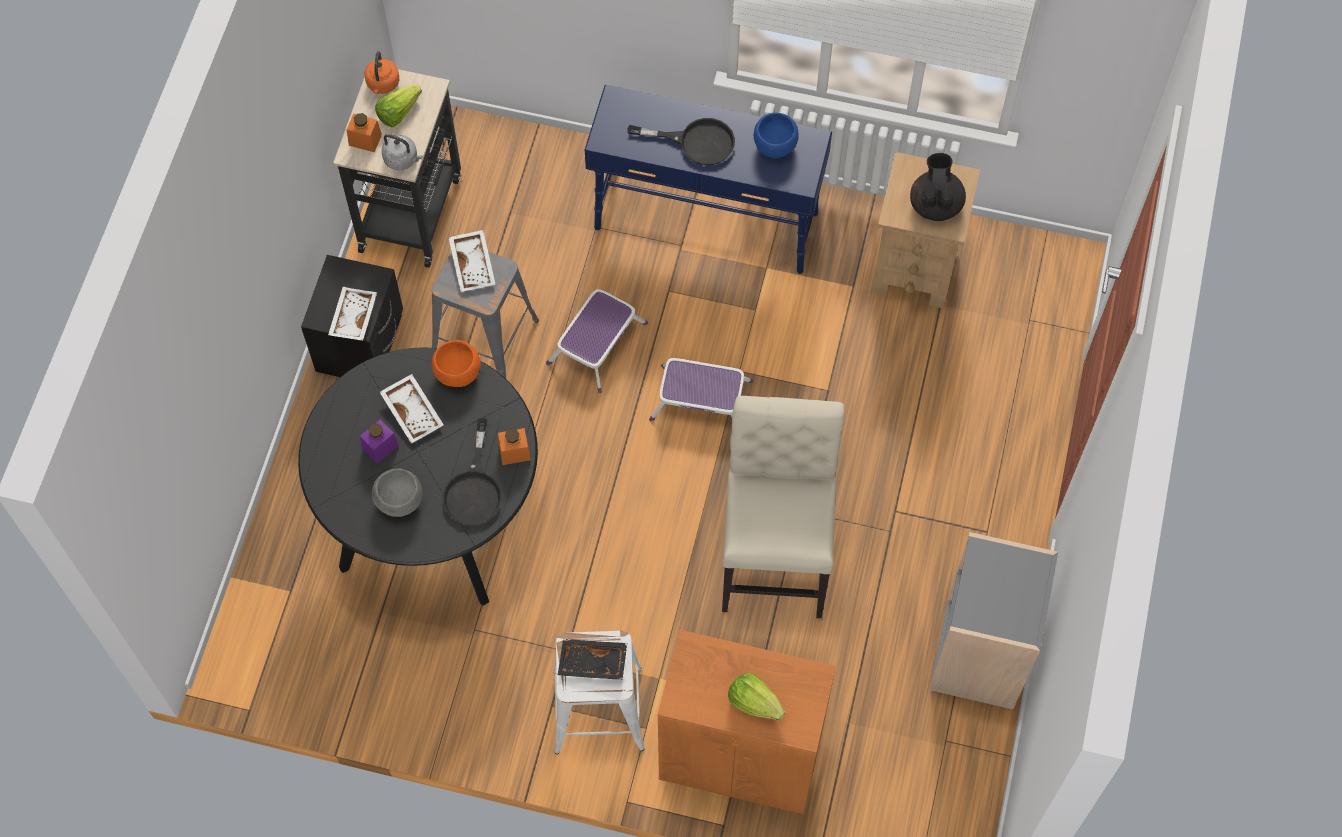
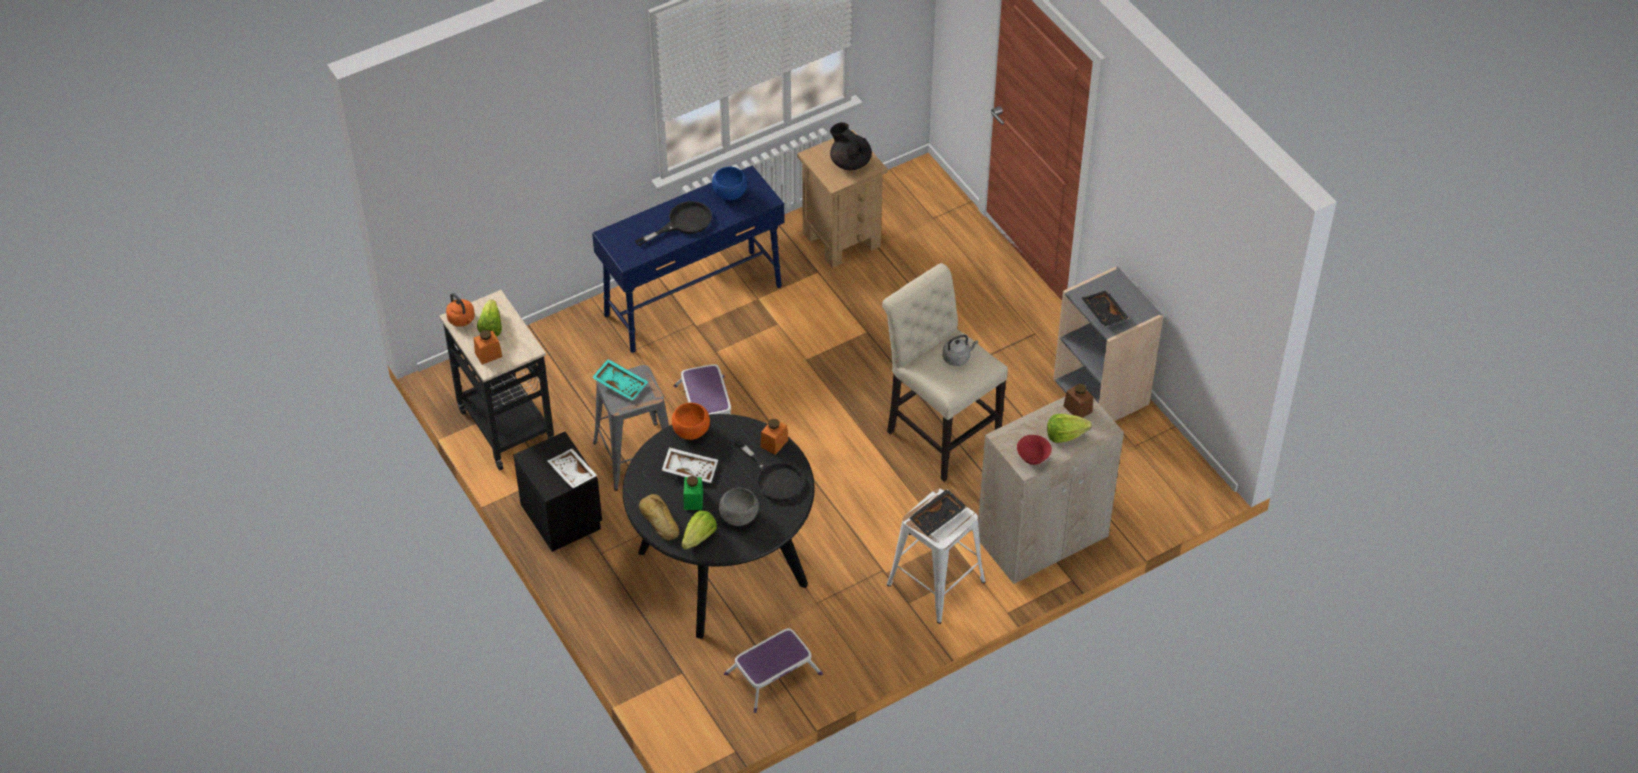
camera: 45 degrees left, 15 degrees down
purple jar [360,420,399,464] -> green jar [684,476,703,510]
grey kettle [382,134,422,171] -> grey kettle moved to [943,335,978,366]
white tray [448,230,496,292] -> turquoise tray [592,359,648,401]
purple step ladder [649,358,753,422] -> purple step ladder moved to [724,628,823,713]
orange cabinet [657,629,836,814] -> beige cabinet [978,397,1124,584]
none -> bread [639,494,679,540]
none -> lettuce [681,510,717,550]
none -> red bowl [1017,435,1052,465]
none -> brown jar [1064,383,1093,418]
none -> black tray [1082,290,1130,327]

